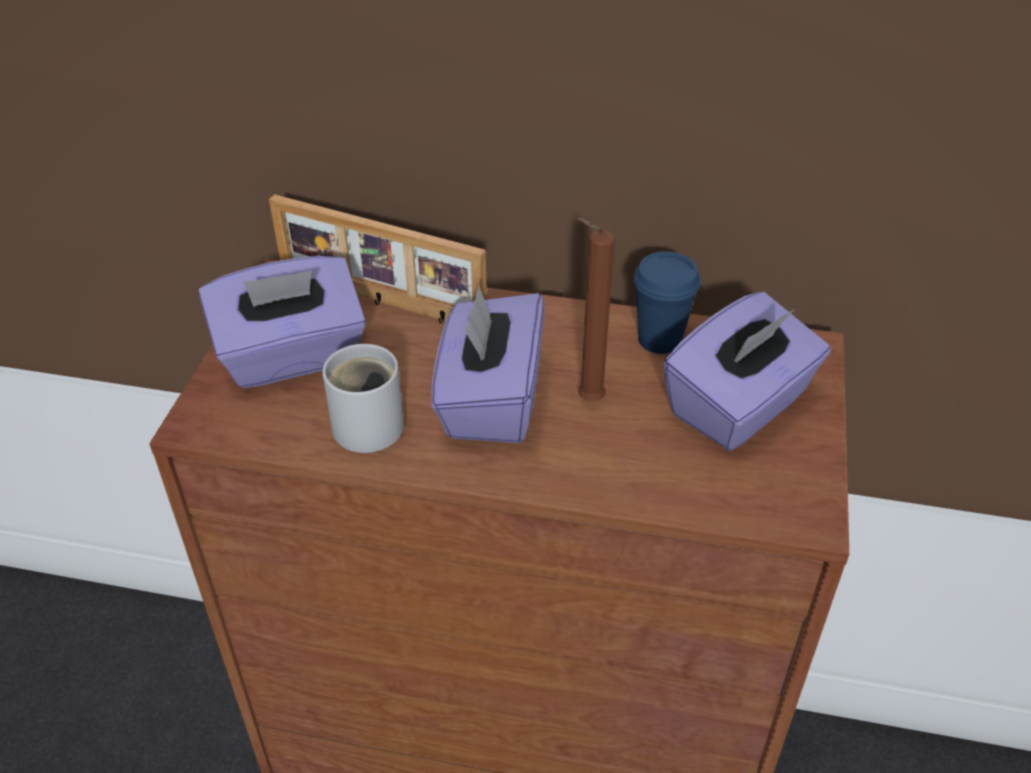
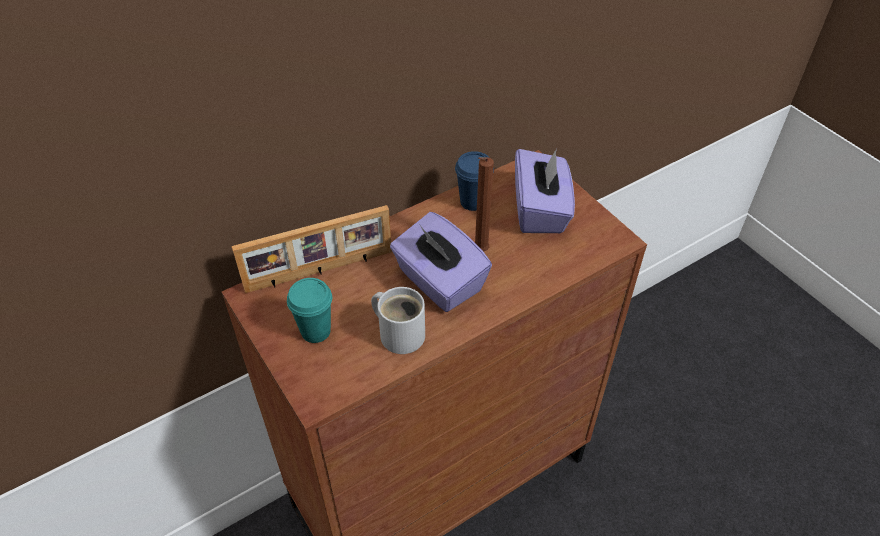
camera: 45 degrees left, 5 degrees up
purple tissue box [199,256,366,388] -> turquoise cup [287,278,332,343]

